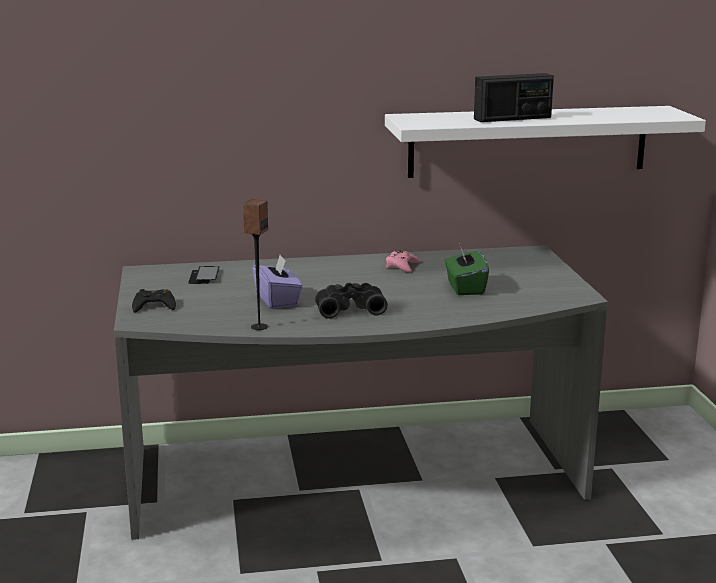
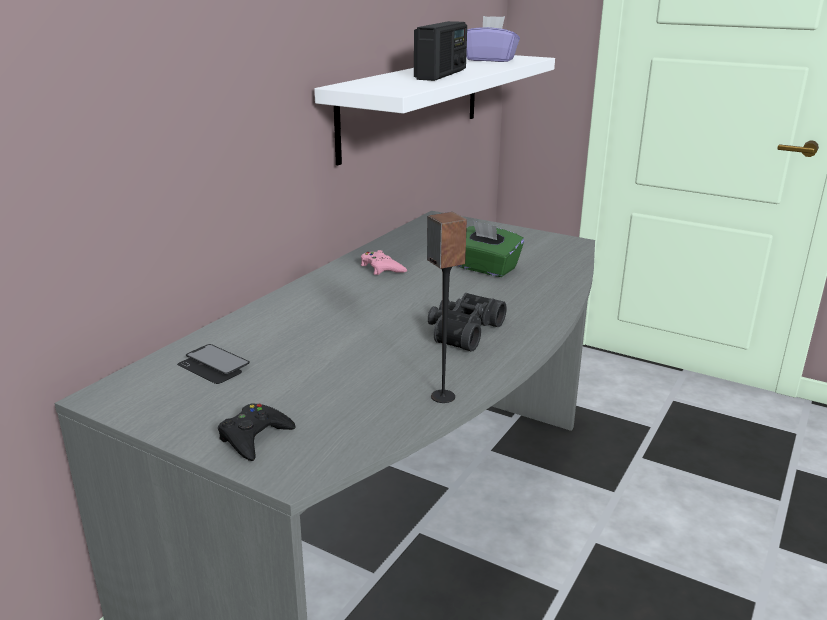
camera: 50 degrees left, 5 degrees up
purple tissue box [252,255,303,309] -> purple tissue box moved to [466,16,520,62]

